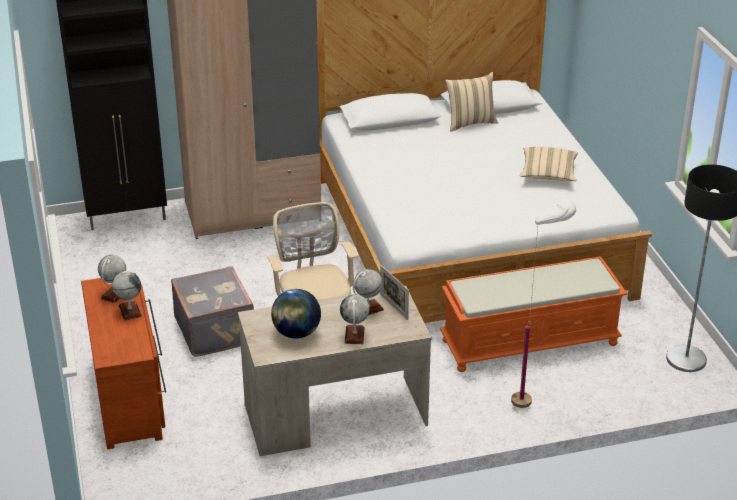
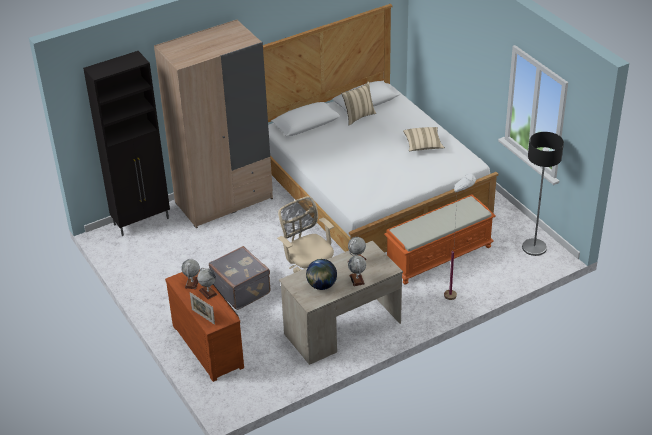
camera: 15 degrees left, 5 degrees up
picture frame [380,265,409,320] -> picture frame moved to [190,292,215,325]

